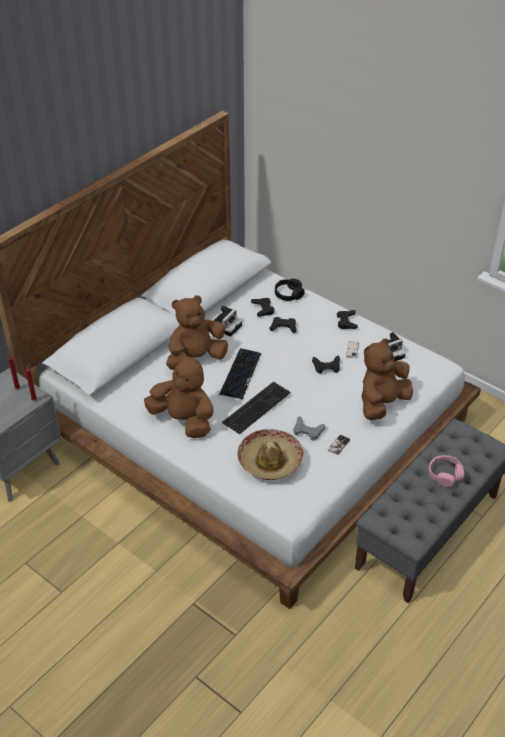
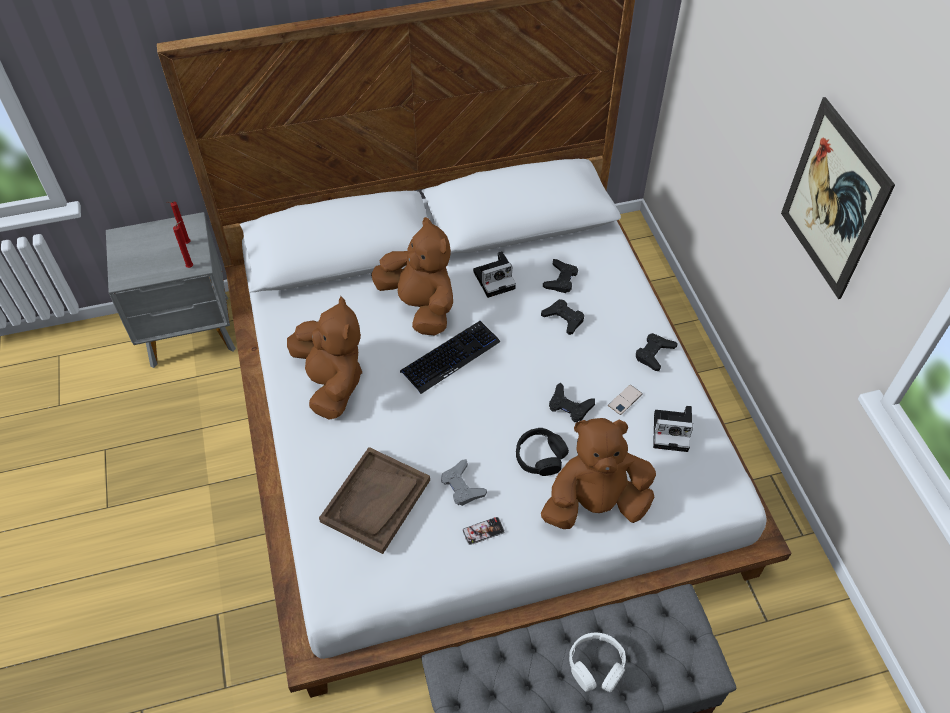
camera: 35 degrees right, 10 degrees up
brown plush toy [166,295,228,370] -> brown plush toy turned 45 degrees clockwise [371,217,453,335]
keyboard [222,382,291,434] -> none
hat [237,429,304,480] -> brown tray [319,447,430,554]
black headphones [275,278,305,301] -> black headphones moved to [516,428,569,476]
pink headphones [428,455,464,487] -> white headphones [569,633,626,692]
none -> picture [781,97,895,299]

